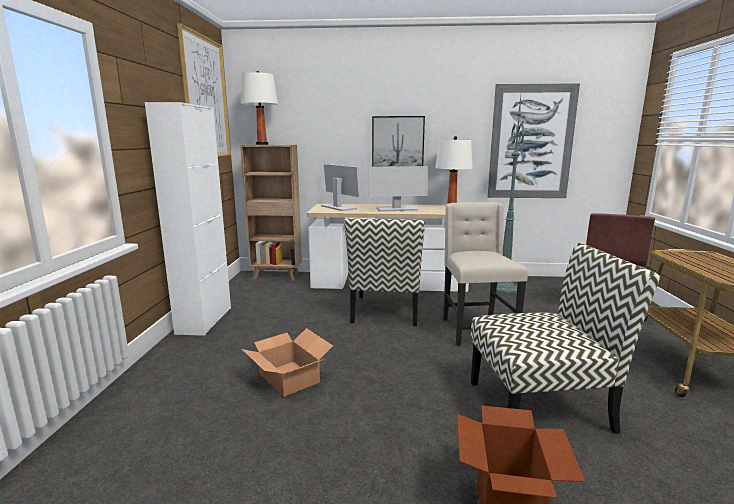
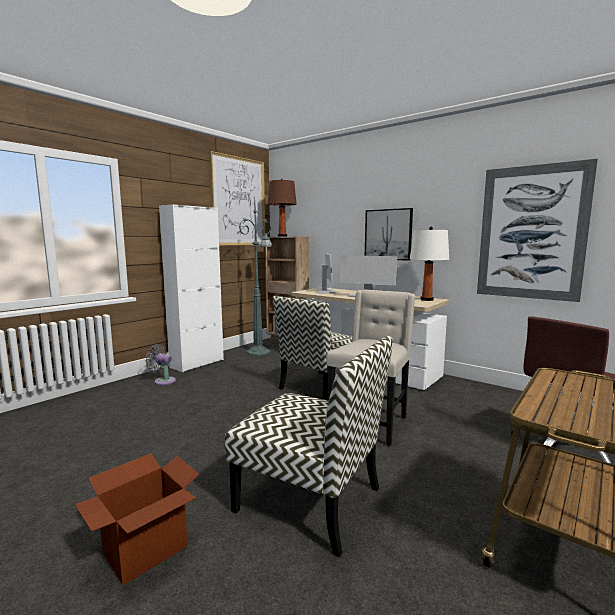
camera: 35 degrees right, 5 degrees down
white table lamp [241,71,278,145] -> brown table lamp [268,179,297,237]
cardboard box [242,328,333,397] -> none
green floor lamp [490,97,525,293] -> green floor lamp moved to [239,203,272,356]
none -> grey fan [145,344,176,385]

